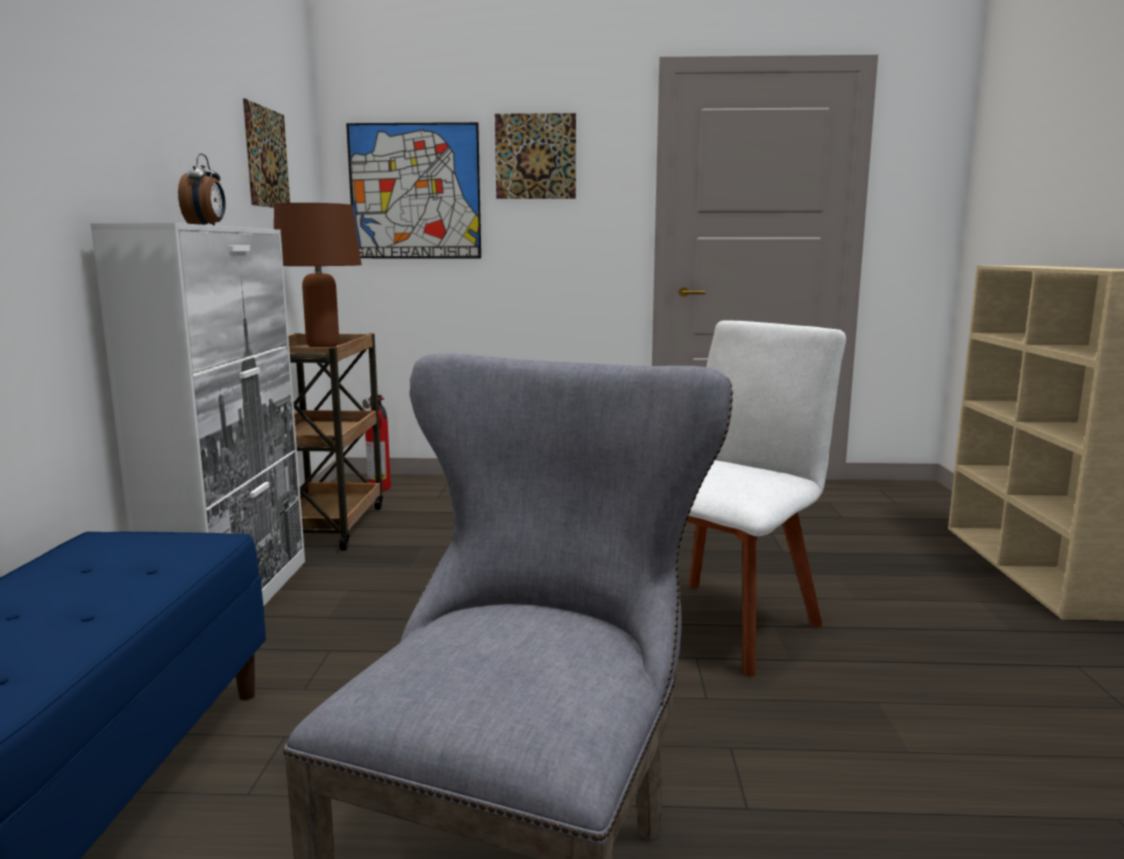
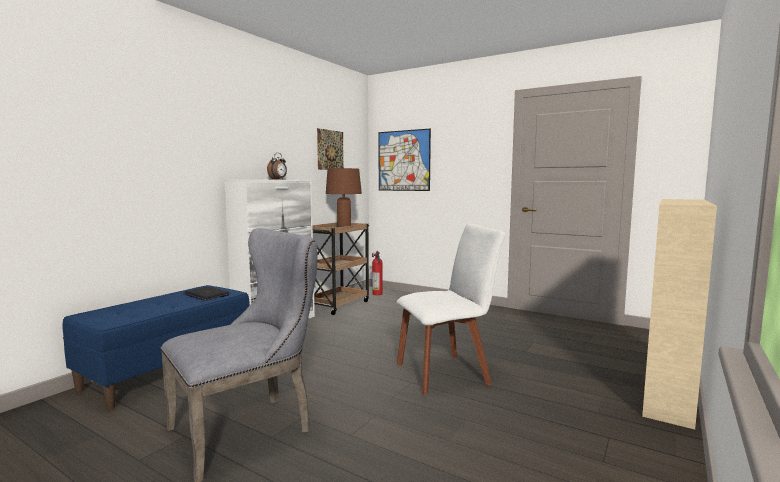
camera: 30 degrees right, 5 degrees down
picture [495,113,576,199] -> none
none -> laptop [184,286,230,301]

